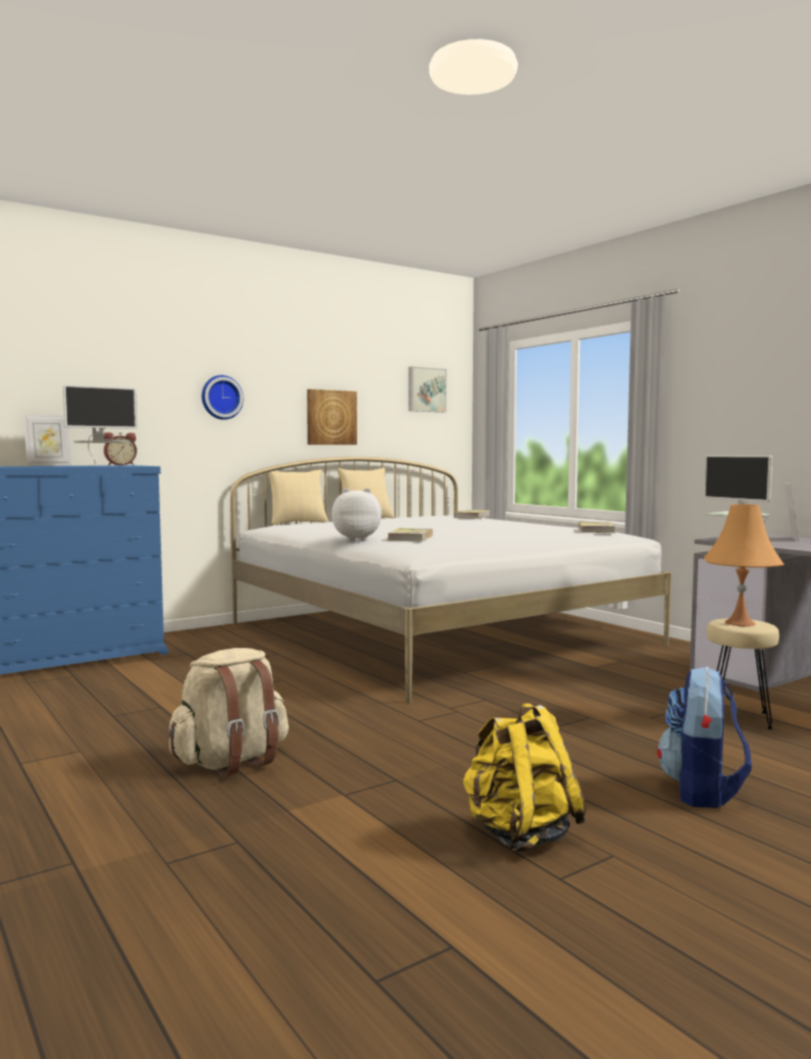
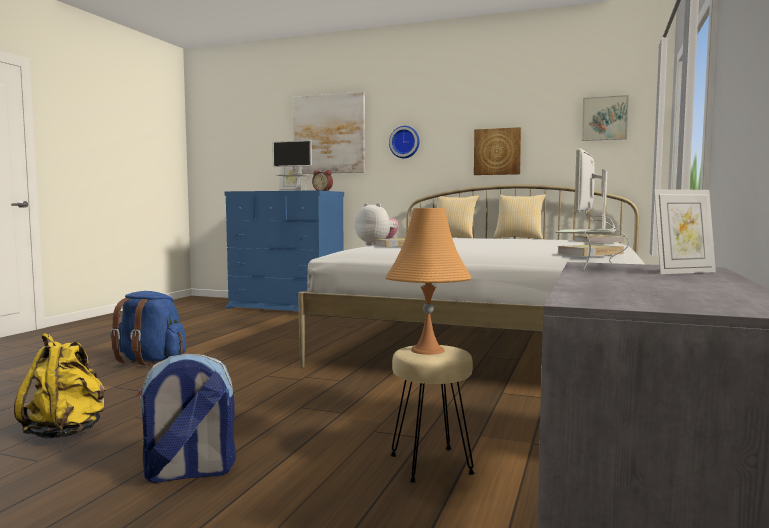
camera: 55 degrees right, 0 degrees up
beige backpack [167,648,289,777] -> blue backpack [110,291,186,365]
none -> picture [293,92,365,174]

